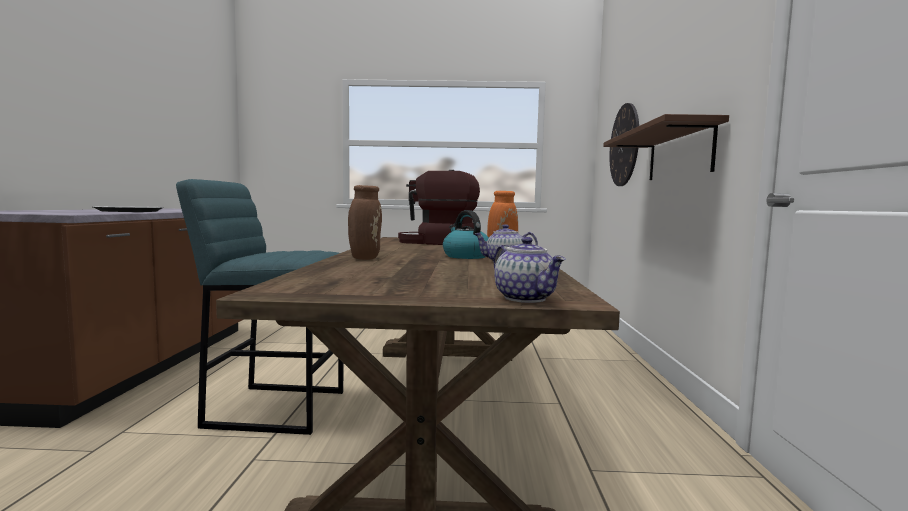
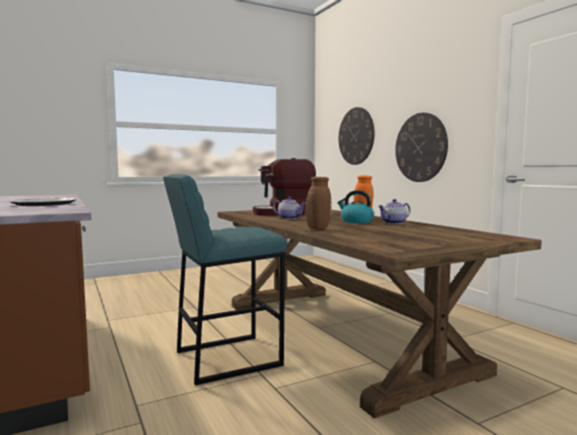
camera: 30 degrees left, 0 degrees up
teapot [494,237,566,303] -> teapot moved to [273,196,306,219]
brown shelf [603,114,729,180] -> wall clock [395,113,448,182]

